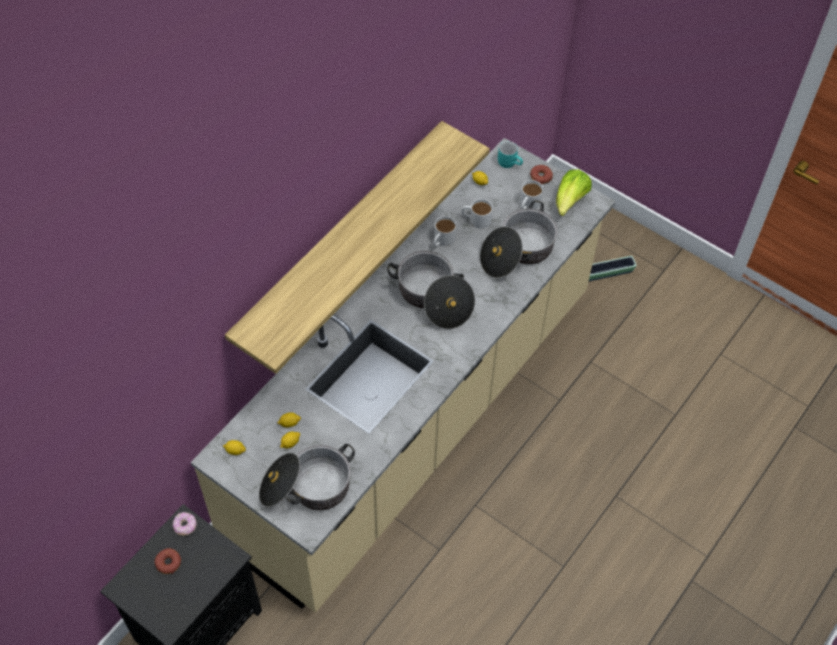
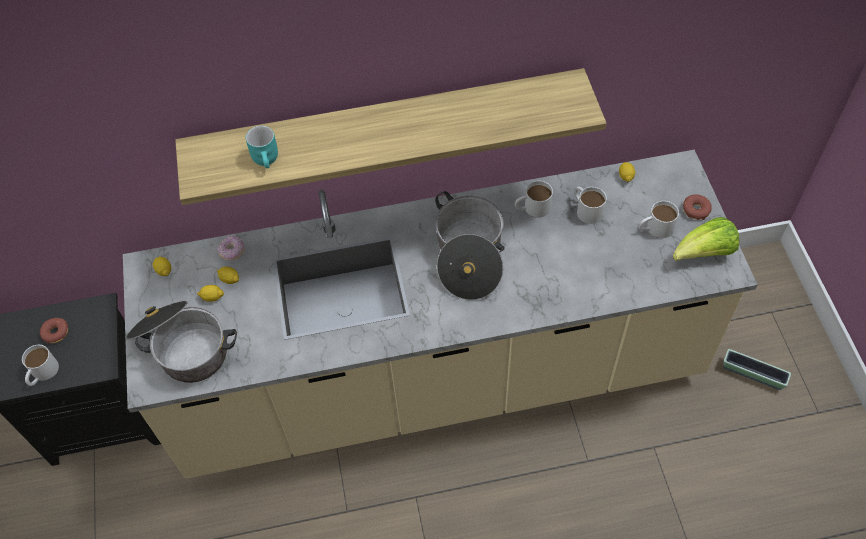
camera: 45 degrees right, 0 degrees up
donut [173,512,196,536] -> donut moved to [218,235,245,261]
cooking pot [480,200,557,278] -> none
turquoise mug [498,141,523,168] -> turquoise mug moved to [246,126,278,168]
none -> white mug [22,345,59,386]

